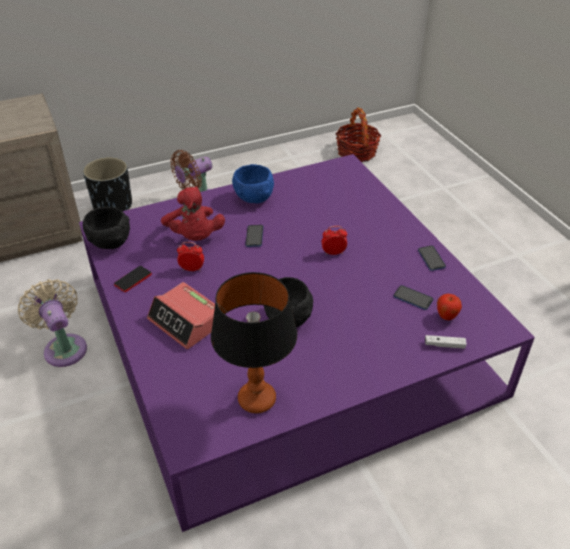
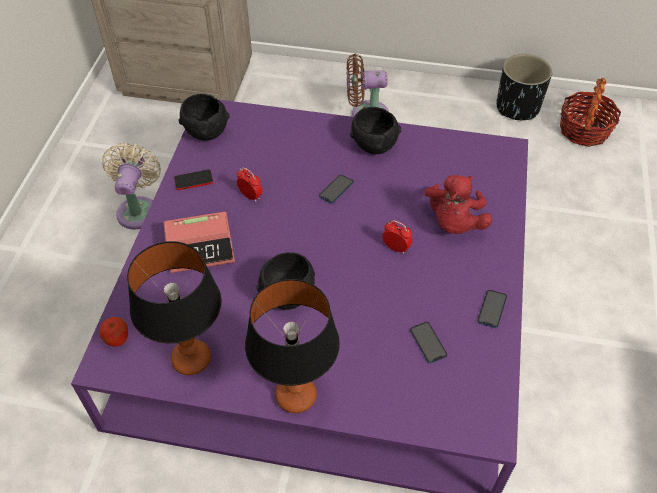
camera: 35 degrees right, 10 degrees up
black planter [83,157,132,211] -> black planter moved to [496,54,552,121]
alarm clock [147,282,215,349] -> alarm clock turned 90 degrees counterclockwise [164,212,235,273]
red plush toy [161,186,225,241] -> red plush toy moved to [425,175,492,234]
blue bowl [232,164,274,204] -> black bowl [350,107,401,154]
white game controller [425,335,467,349] -> none
apple [437,294,462,320] -> apple moved to [99,317,128,347]
none -> table lamp [245,279,340,413]

